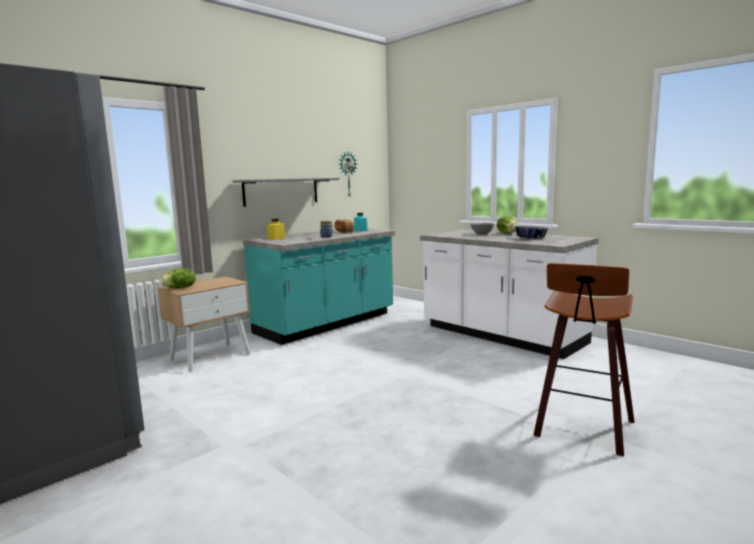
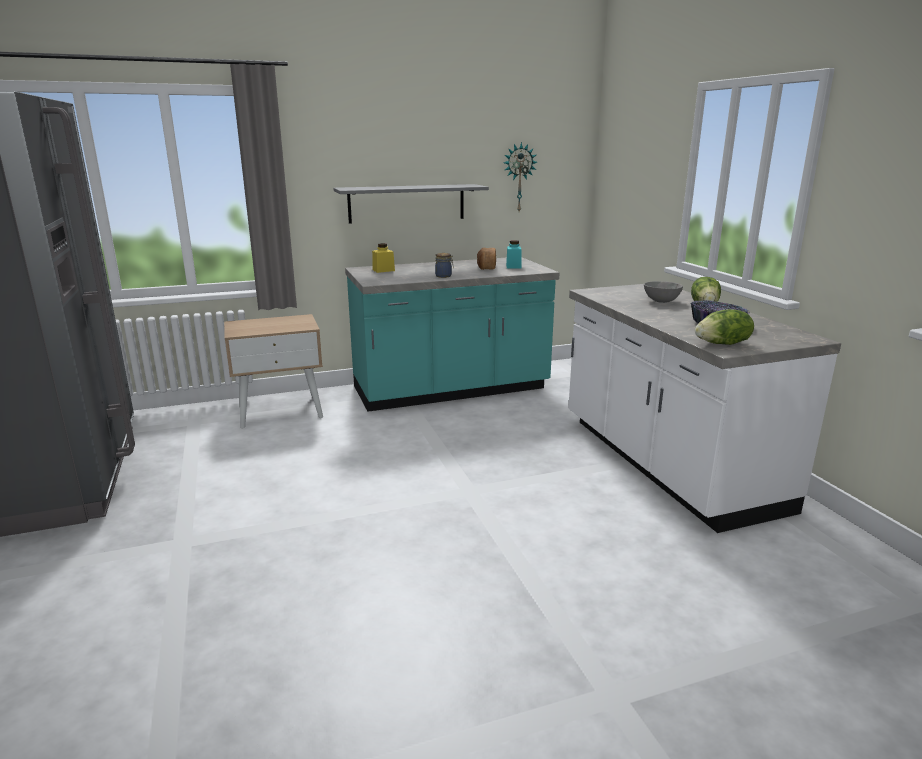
camera: 25 degrees right, 10 degrees up
lettuce [160,268,196,288] -> lettuce moved to [695,309,754,345]
stool [533,263,634,456] -> none

